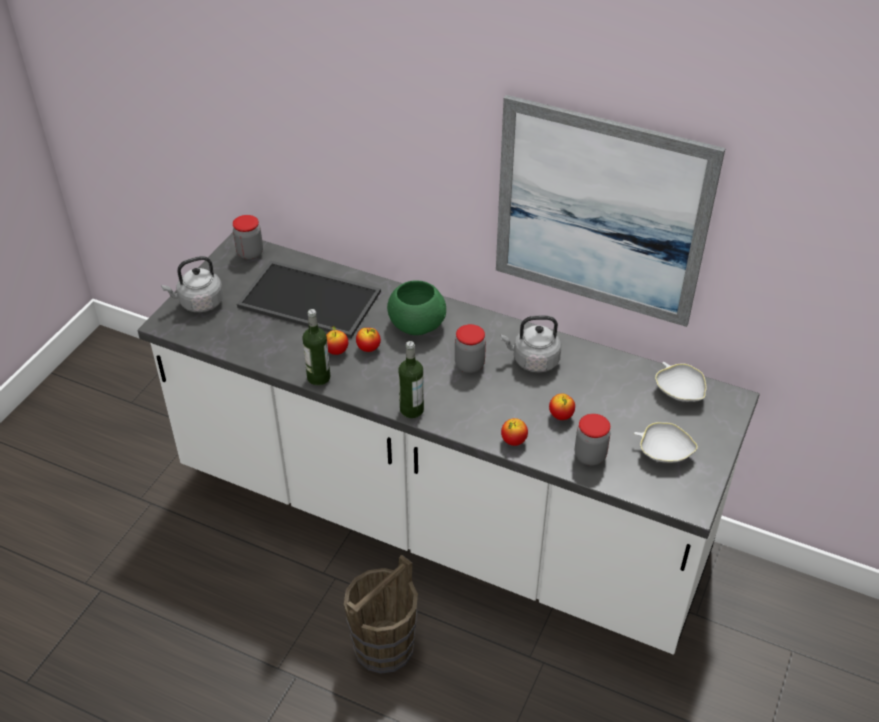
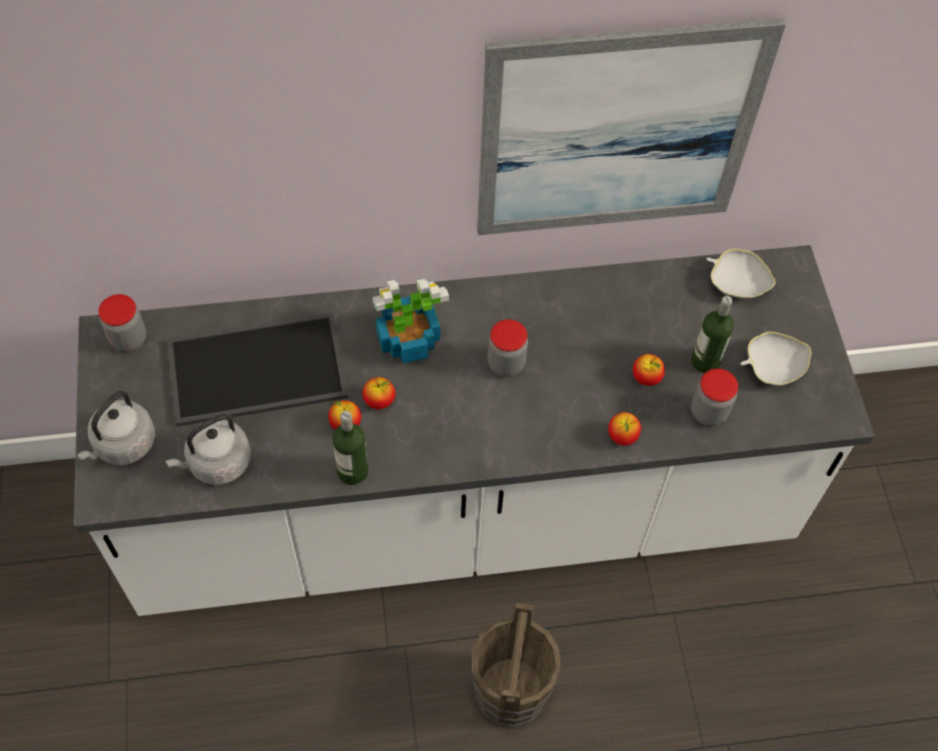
camera: 35 degrees left, 15 degrees up
green bowl [387,281,446,335] -> potted plant [373,278,449,363]
bottle [399,341,424,418] -> bottle moved to [691,296,734,374]
grey kettle [501,316,562,373] -> grey kettle moved to [165,414,251,485]

